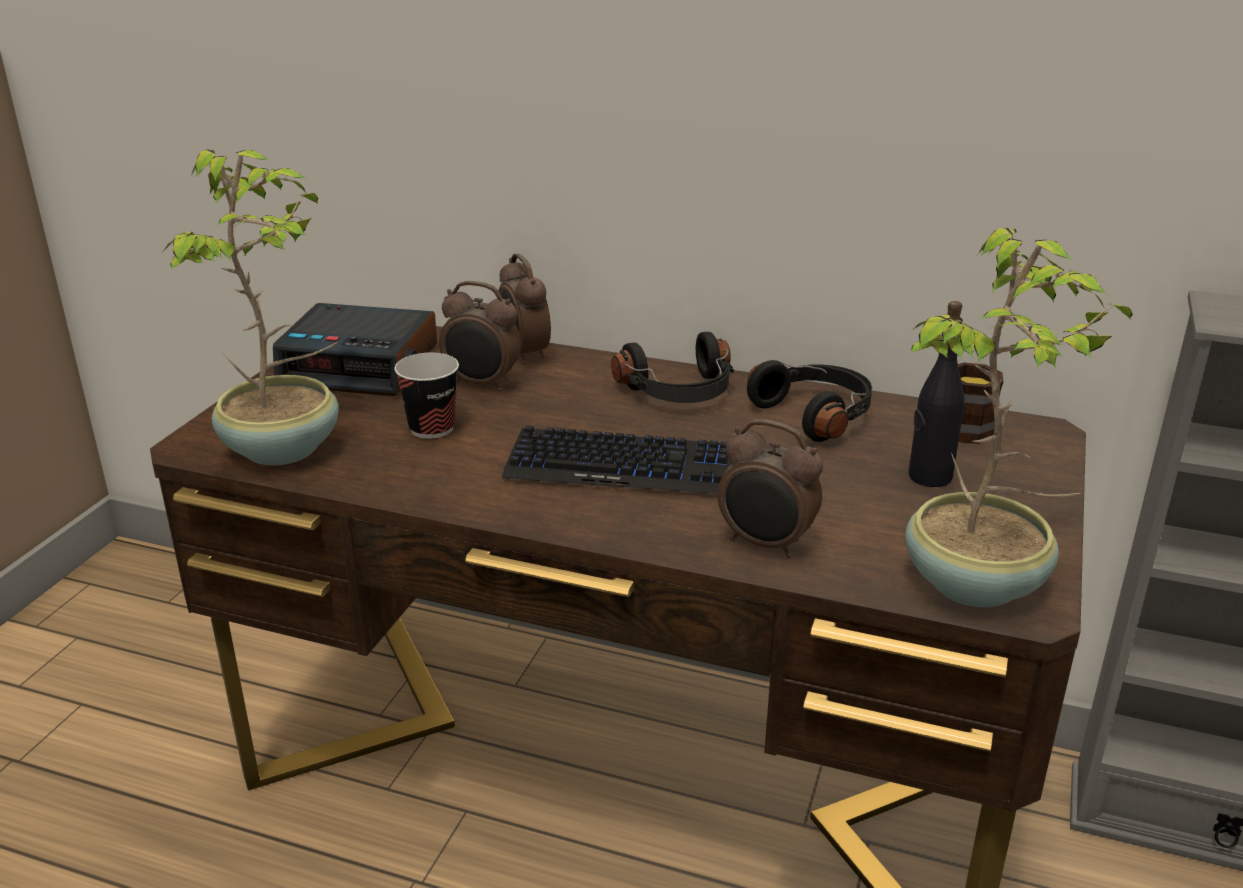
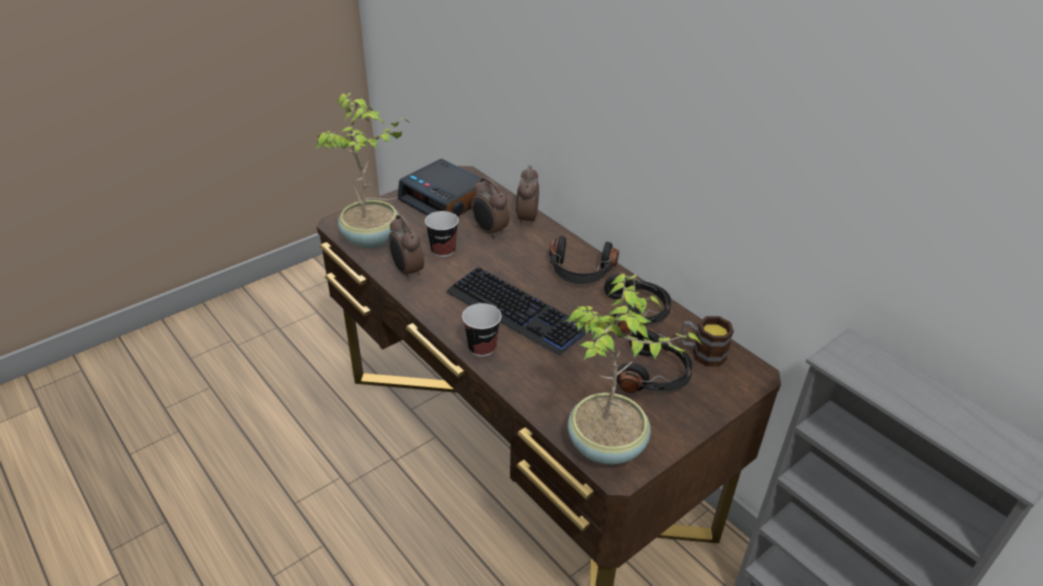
camera: 30 degrees right, 10 degrees up
alarm clock [717,419,823,558] -> alarm clock moved to [389,214,424,281]
black bottle [908,301,965,487] -> black headphones [617,328,693,393]
none -> cup [462,303,502,357]

